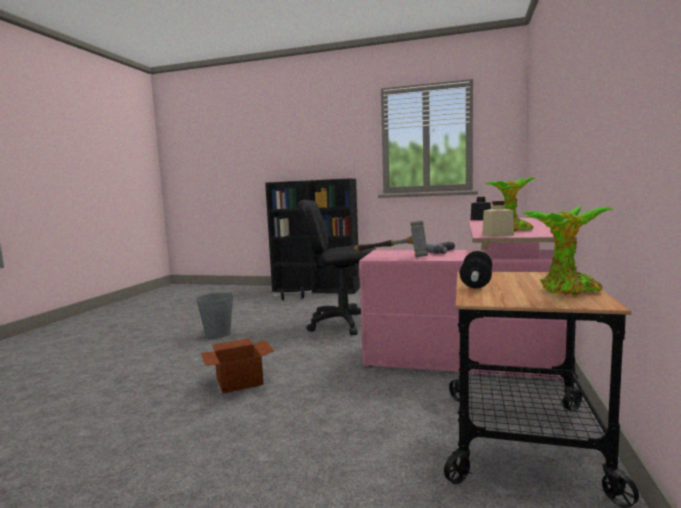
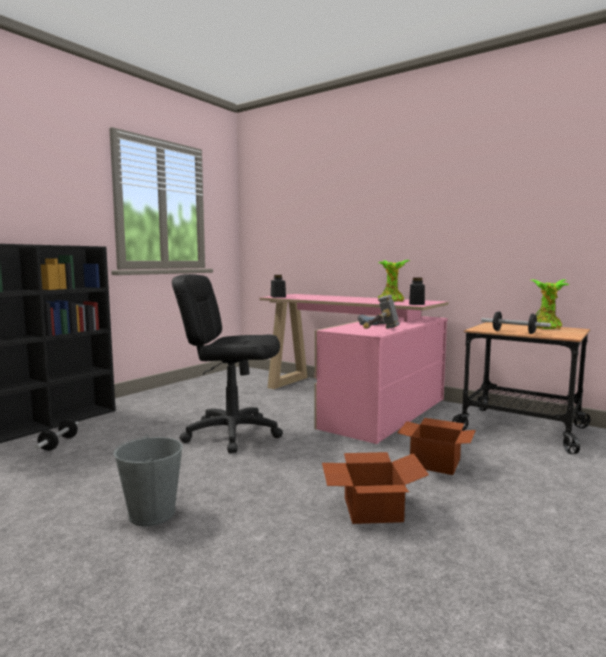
camera: 70 degrees left, 0 degrees up
black office chair [298,200,376,336] -> black office chair turned 75 degrees clockwise [172,274,283,453]
beige jar [482,201,514,237] -> black jar [409,278,425,305]
none -> cardboard box [397,418,476,475]

